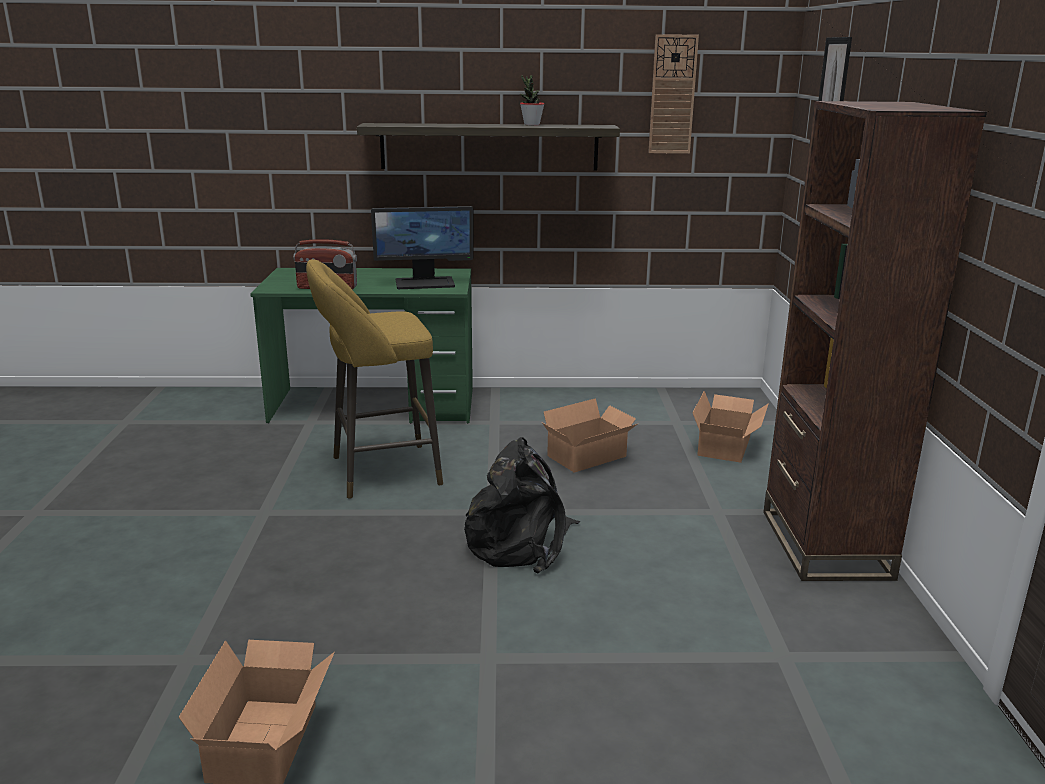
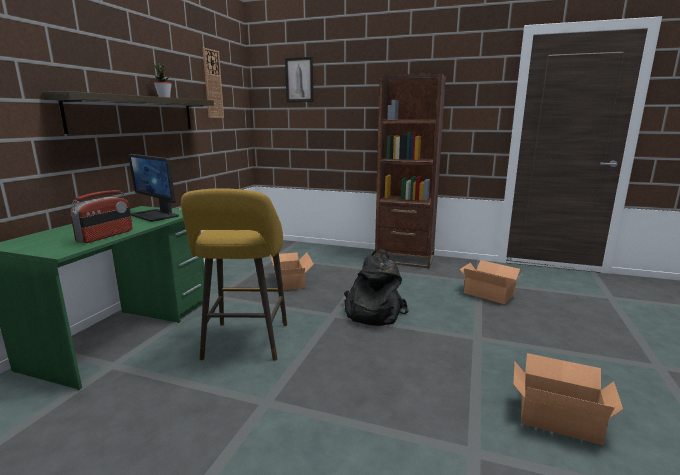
camera: 70 degrees left, 5 degrees down
monitor [371,206,473,289] -> monitor turned 120 degrees clockwise [128,154,179,222]
cardboard box [693,391,769,463] -> cardboard box moved to [460,260,520,304]

